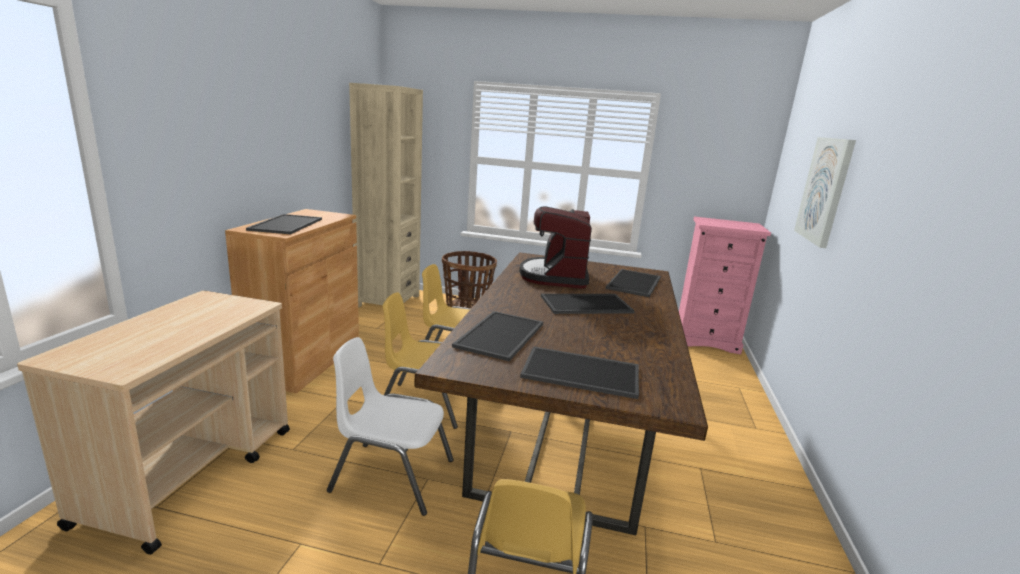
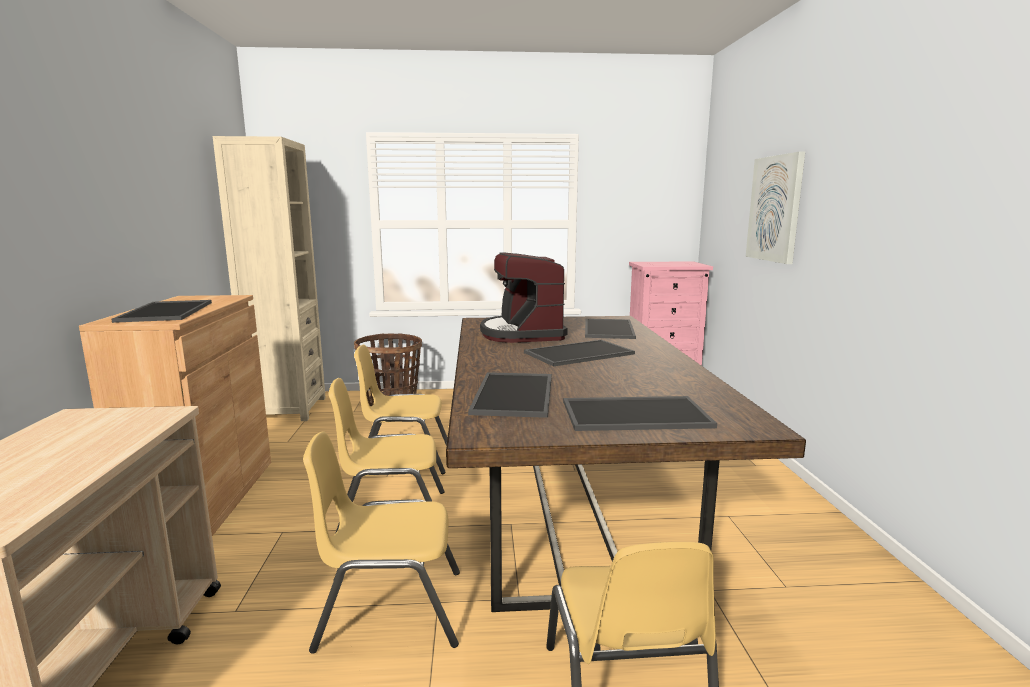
camera: 15 degrees left, 5 degrees down
white chair [327,337,454,516] -> yellow chair [303,431,460,654]

